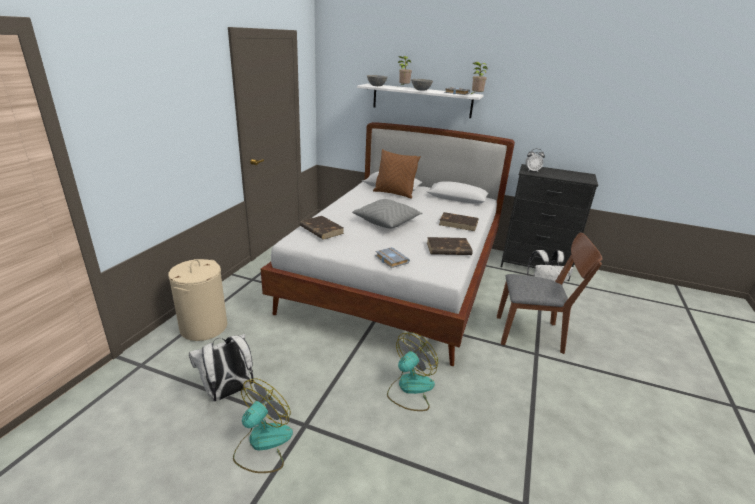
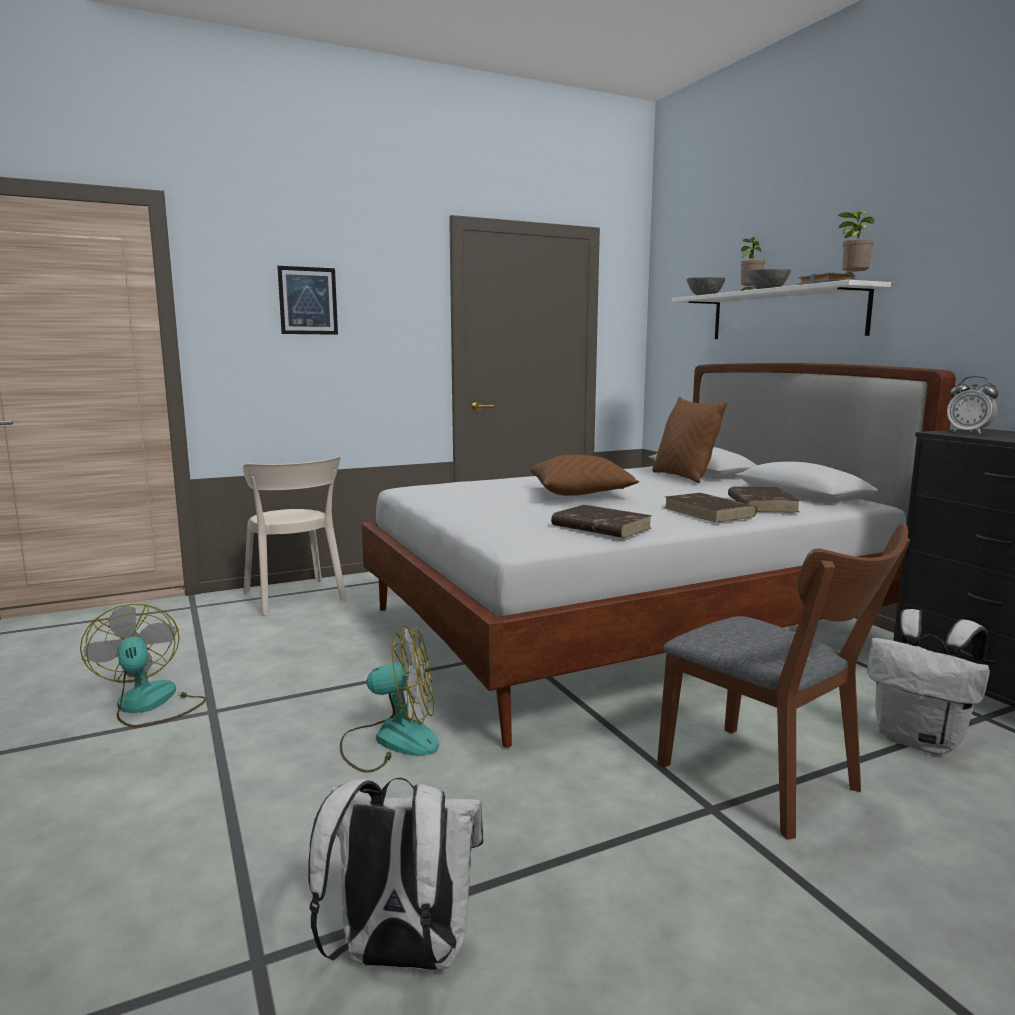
camera: 45 degrees right, 15 degrees down
beige laundry basket [168,259,227,341] -> beige chair [243,456,347,616]
white backpack [189,334,253,401] -> white backpack moved to [308,777,483,970]
fan [233,378,293,473] -> fan turned 105 degrees counterclockwise [80,604,206,728]
brown book [300,216,344,240] -> brown book moved to [728,487,801,512]
grey pillow [352,199,423,229] -> brown pillow [530,455,640,496]
grey book [375,247,410,268] -> none
none -> picture [277,266,338,335]

